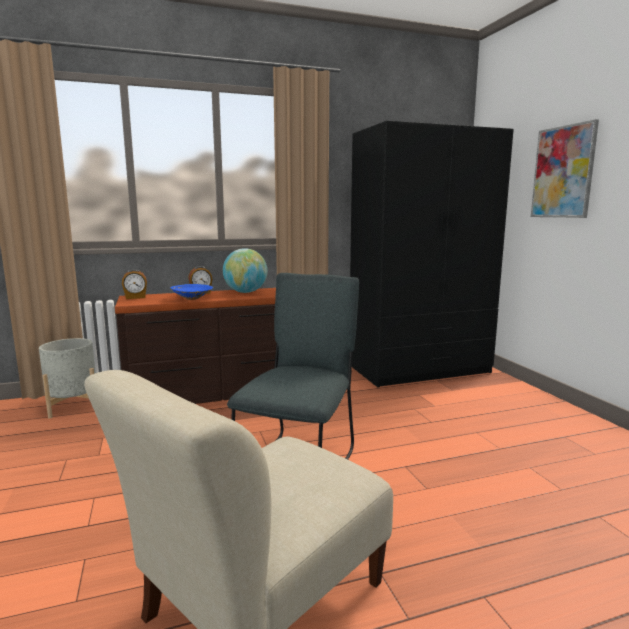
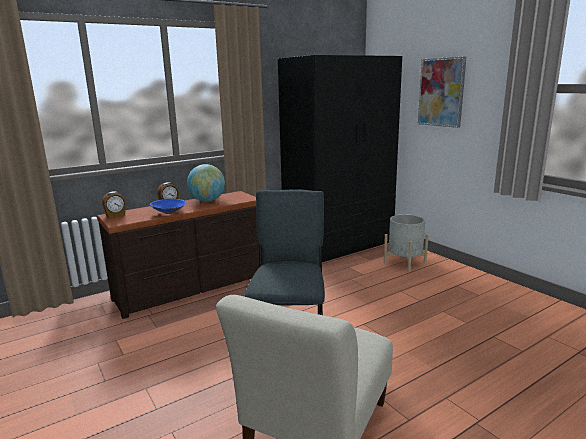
camera: 15 degrees left, 5 degrees up
grey planter [39,338,96,419] -> grey planter moved to [384,215,429,272]

